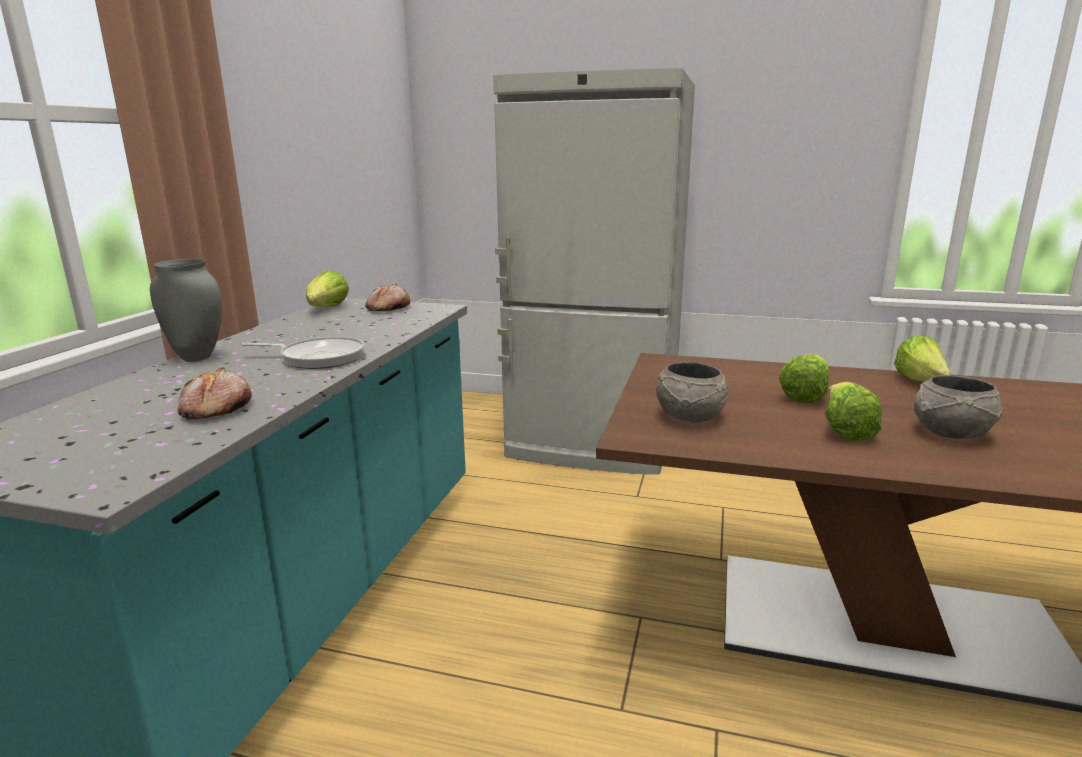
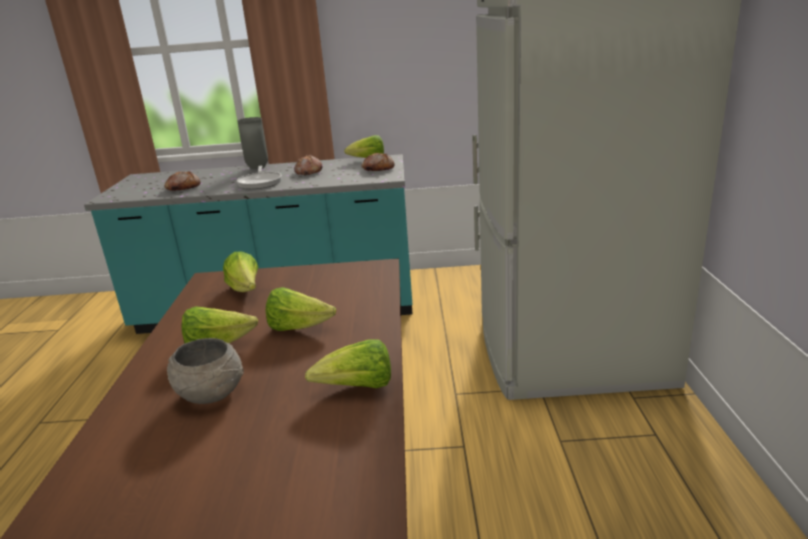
camera: 75 degrees right, 5 degrees up
grey bowl [656,362,728,422] -> lettuce [223,252,258,292]
none -> bread [294,155,322,175]

